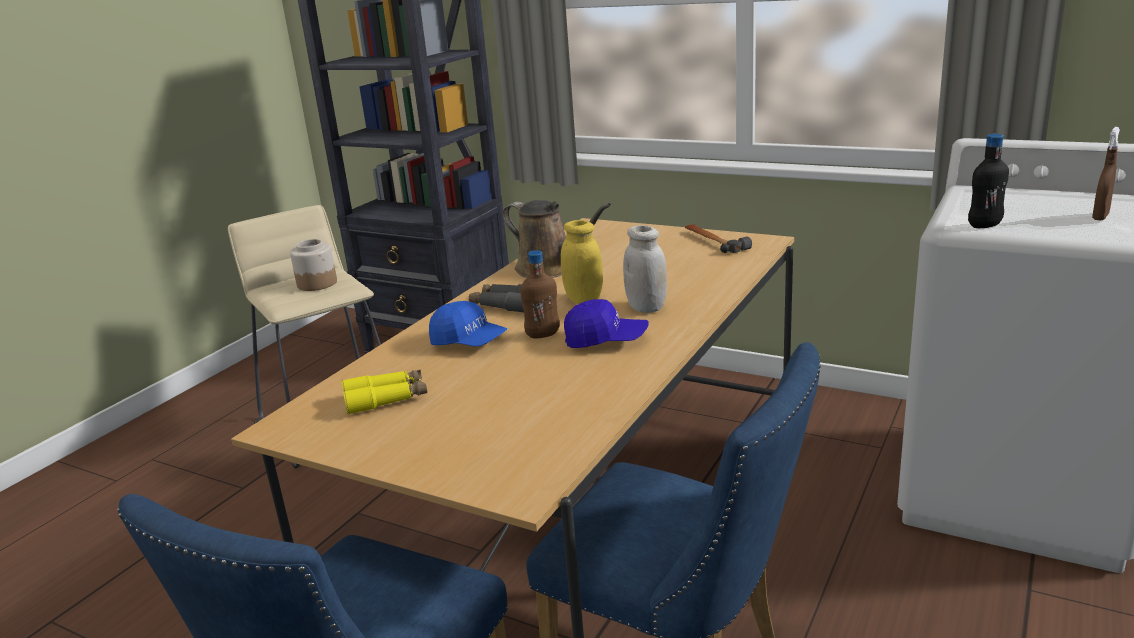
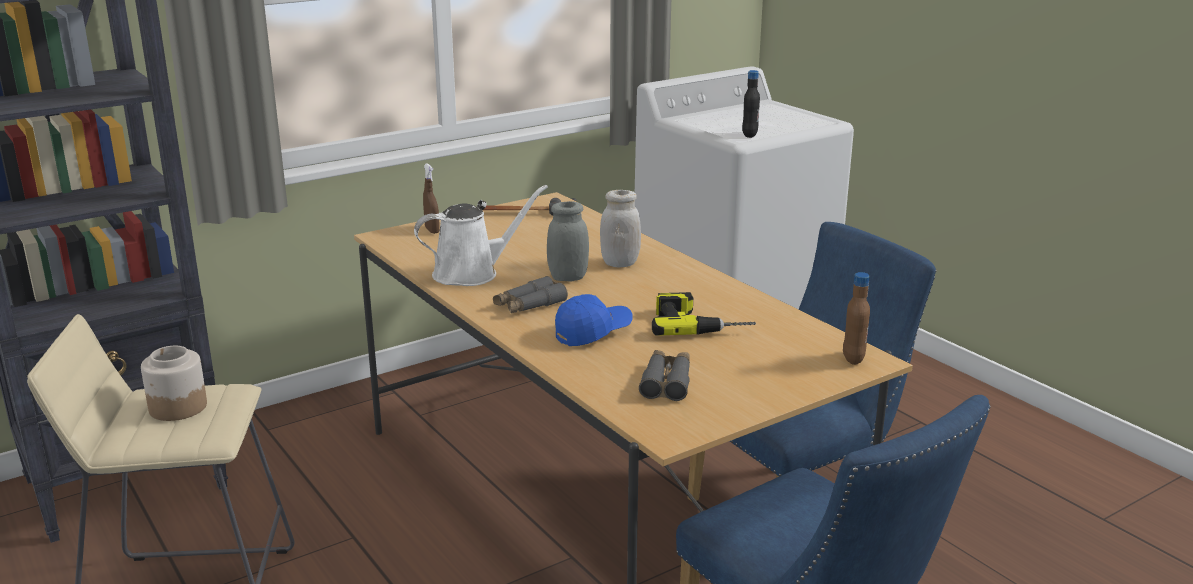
camera: 65 degrees left, 0 degrees up
yellow binoculars [341,370,427,414] -> grey binoculars [639,350,690,401]
brown watering can [502,200,611,278] -> white watering can [414,185,548,286]
brown bottle [520,250,560,338] -> brown bottle moved to [843,272,870,365]
yellow jar [561,220,603,304] -> grey jar [547,201,589,281]
blue cap [564,299,649,348] -> none
brown spray bottle [1092,127,1120,221] -> brown spray bottle moved to [423,163,440,234]
none -> power drill [652,292,756,336]

